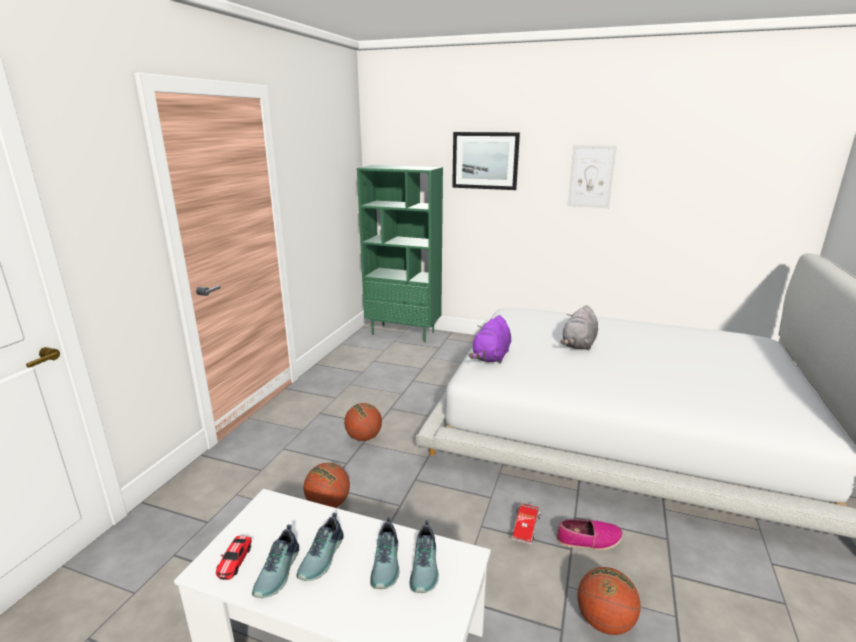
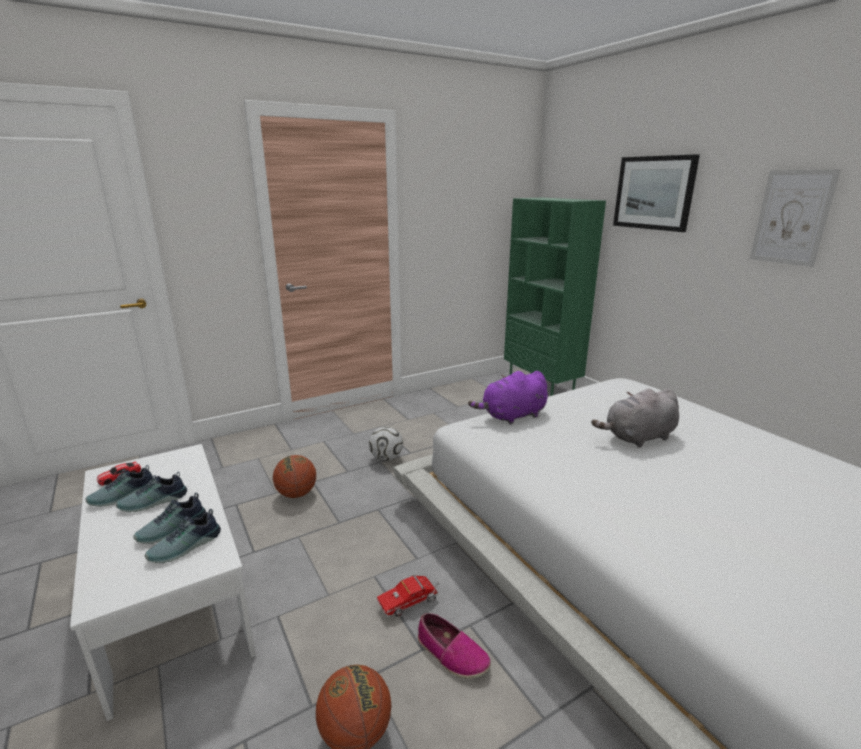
camera: 40 degrees right, 0 degrees up
basketball [344,403,382,441] -> football [369,426,403,461]

